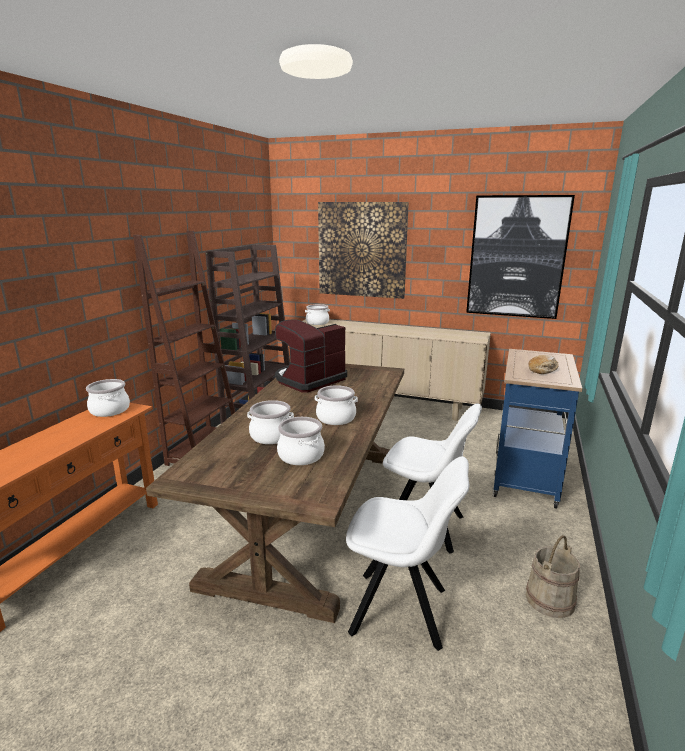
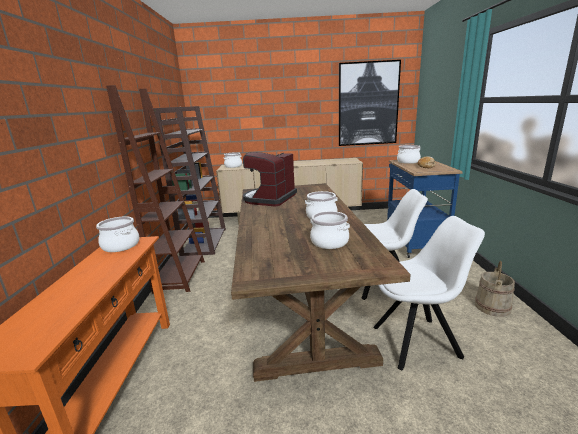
camera: 20 degrees left, 0 degrees up
cooking pot [247,400,294,444] -> cooking pot moved to [397,145,421,164]
picture [318,202,409,299] -> none

